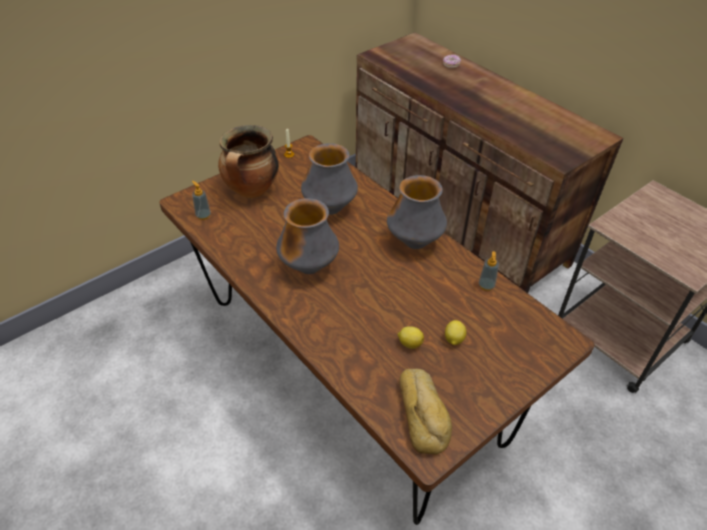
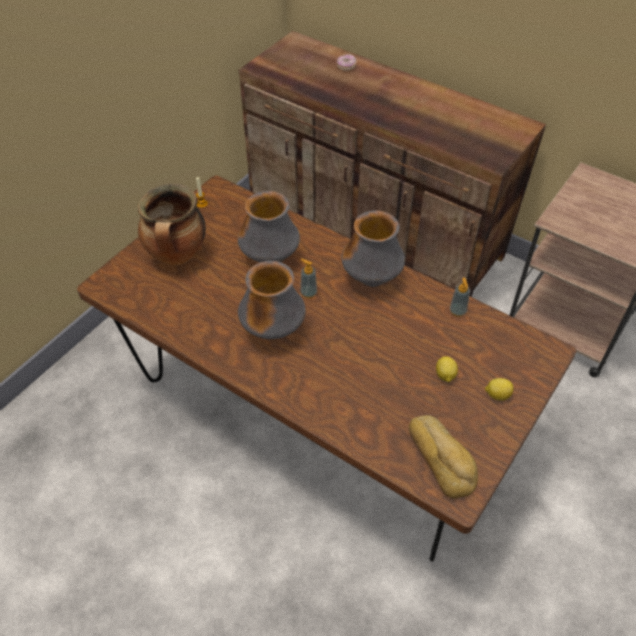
camera: 15 degrees left, 5 degrees up
soap dispenser [192,181,211,220] -> soap dispenser moved to [300,258,317,298]
lemon [397,326,424,349] -> lemon moved to [485,378,514,401]

